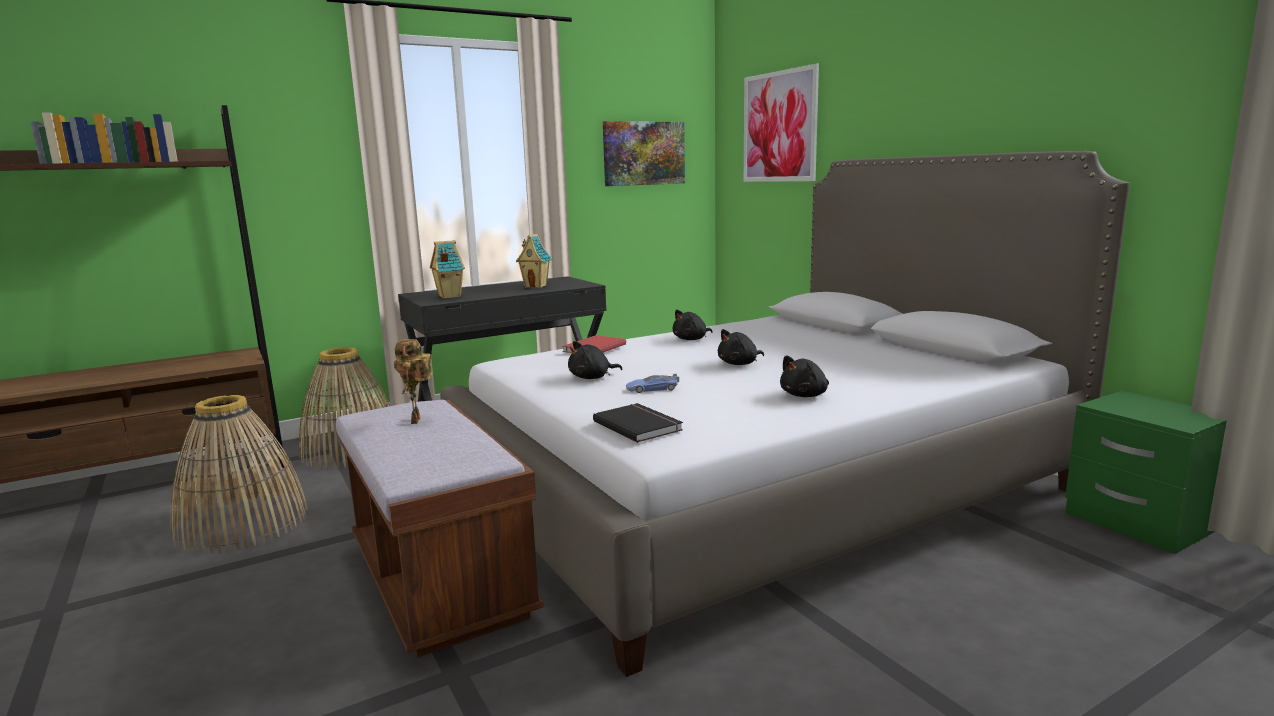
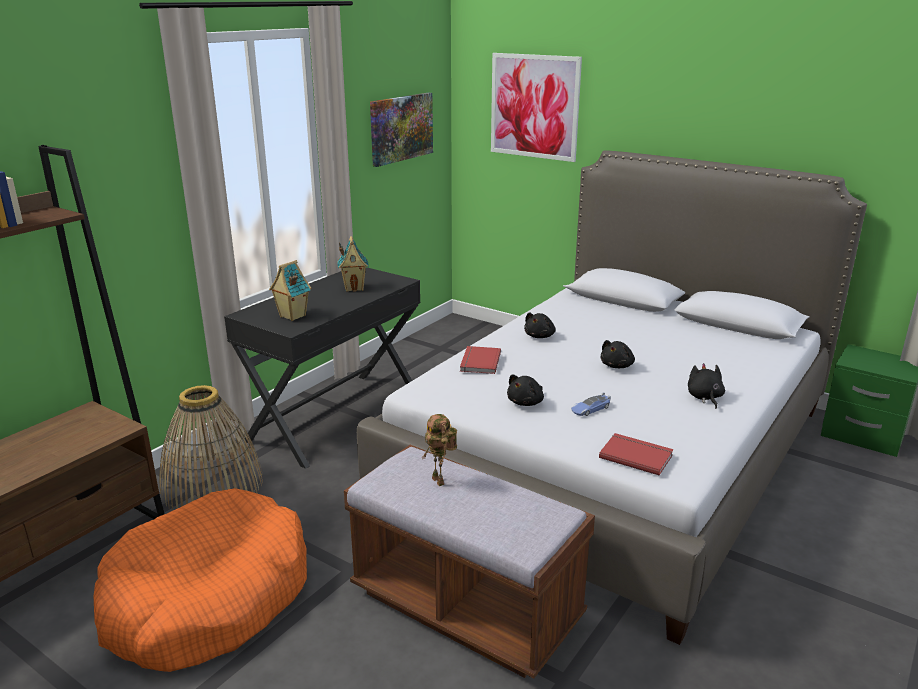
camera: 25 degrees left, 10 degrees up
basket [170,395,308,554] -> orange dog bed [94,488,307,672]
black book [593,403,683,443] -> red book [599,433,674,476]
black plush toy [780,356,829,397] -> black plush toy turned 150 degrees clockwise [688,363,725,409]

